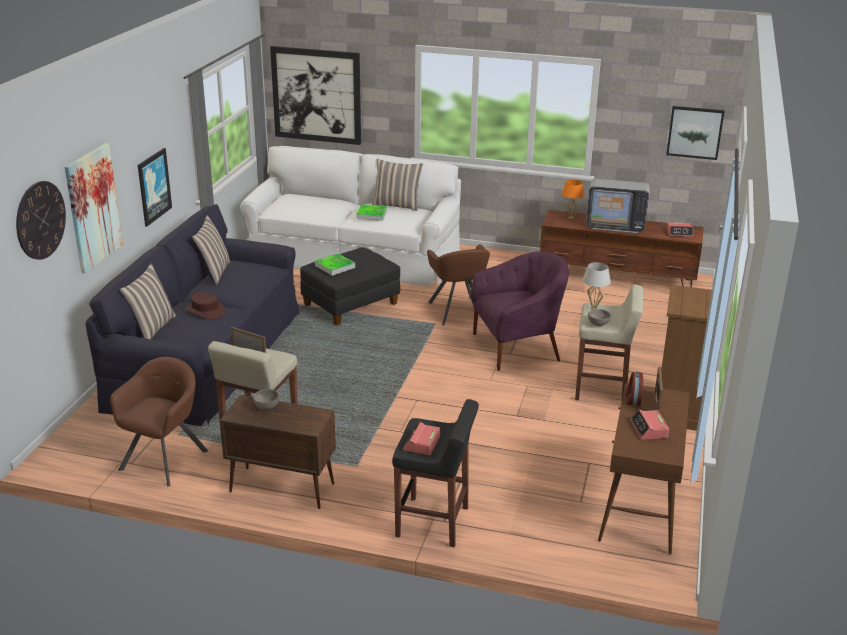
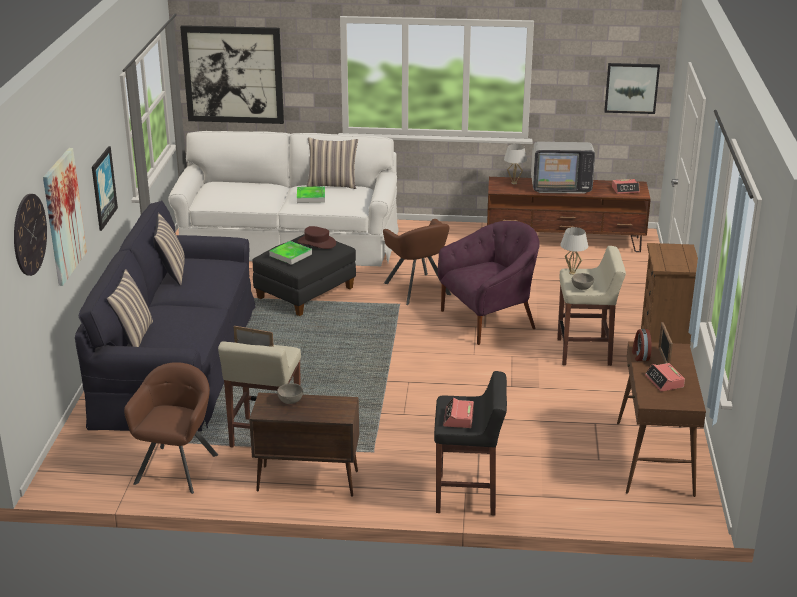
camera: 10 degrees left, 0 degrees up
brown hat [185,292,226,320] -> brown hat moved to [298,226,336,249]
orange table lamp [562,179,584,219] -> white table lamp [504,144,527,184]

